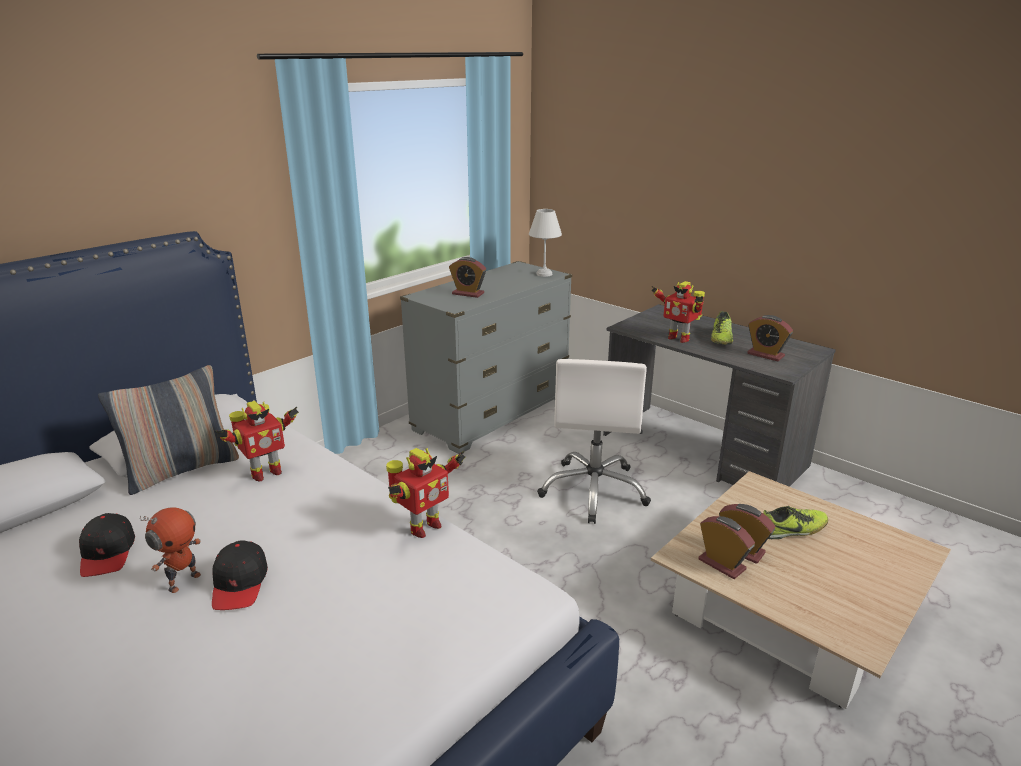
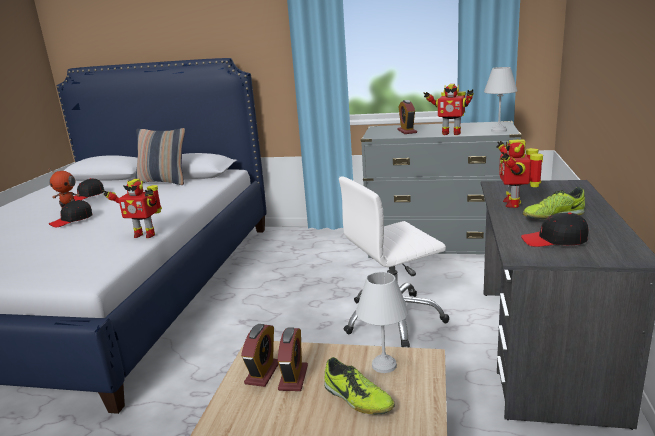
camera: 60 degrees right, 5 degrees down
toy robot [215,401,299,481] -> toy robot moved to [423,84,474,135]
alarm clock [747,315,793,361] -> black cap [521,213,589,247]
none -> white table lamp [356,272,408,373]

